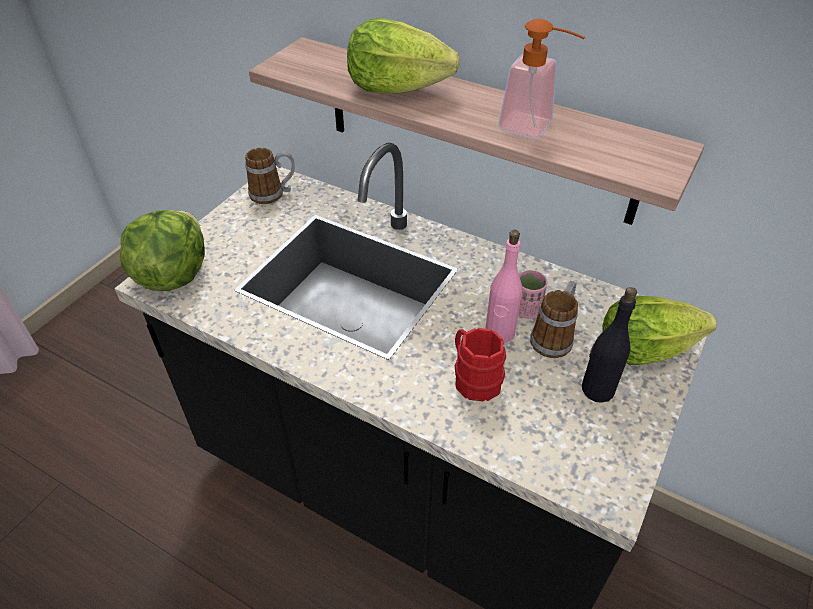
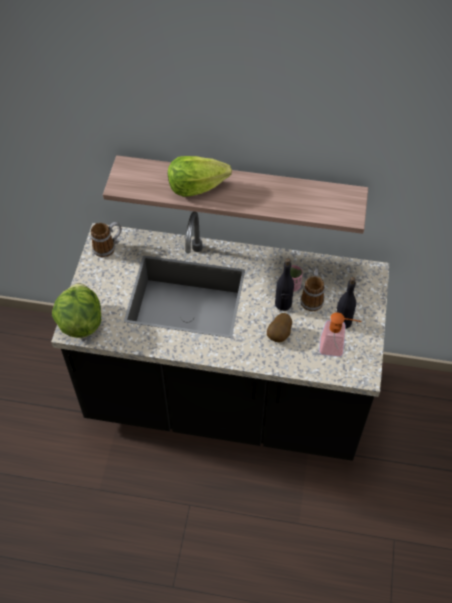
camera: 20 degrees left, 10 degrees up
red mug [455,328,506,401] -> potato [267,313,292,342]
pink bottle [485,230,522,343] -> black bottle [275,258,294,311]
soap dispenser [498,19,586,138] -> soap dispenser moved to [319,312,362,357]
lettuce [603,295,717,365] -> none

